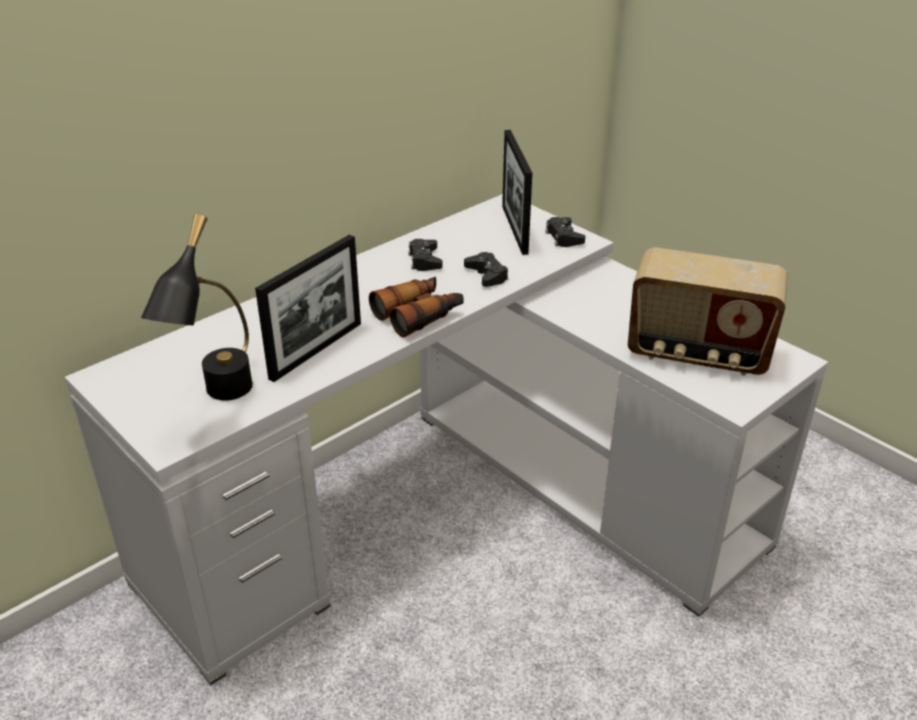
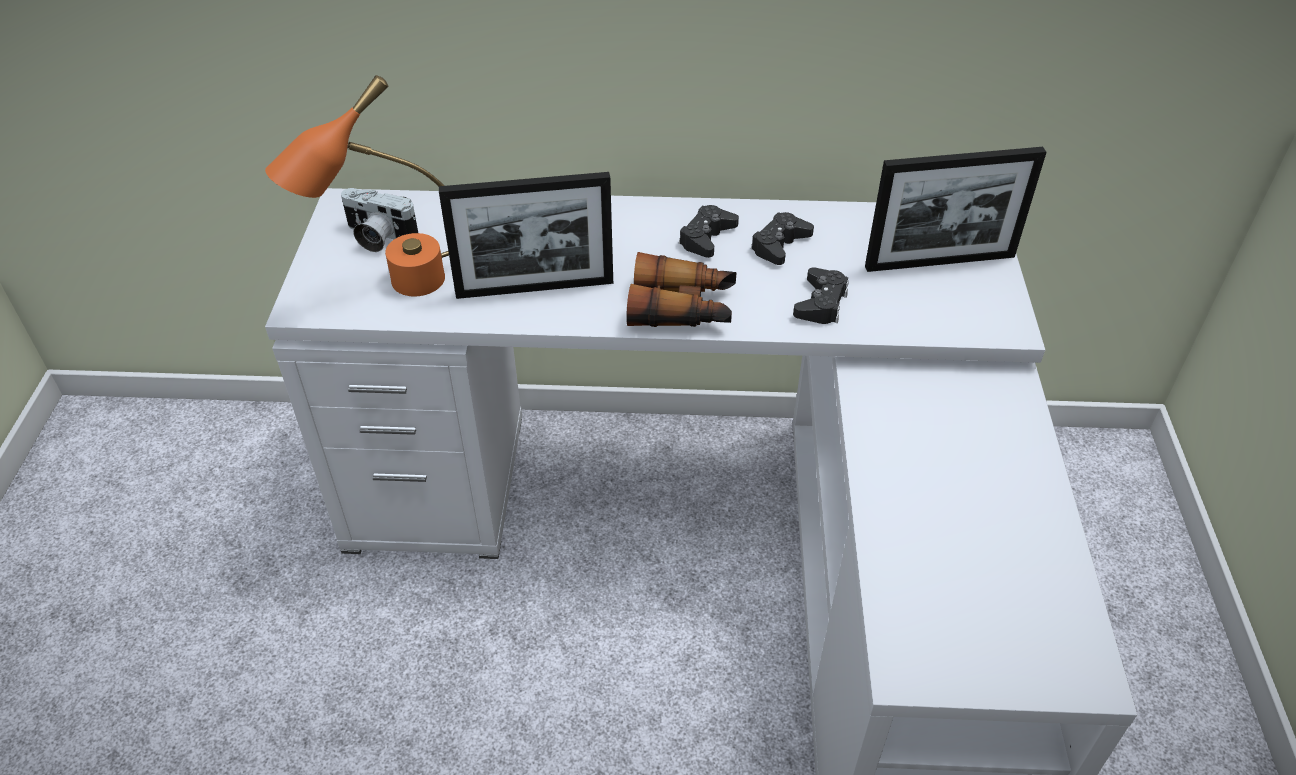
camera: 45 degrees right, 10 degrees up
black table lamp [141,214,253,400] -> orange table lamp [265,75,449,296]
picture frame [502,130,532,255] -> picture frame turned 135 degrees counterclockwise [865,147,1046,272]
black game controller [545,217,585,247] -> black game controller moved to [679,205,739,258]
radio [628,247,788,376] -> none
none -> camera [341,188,418,252]

